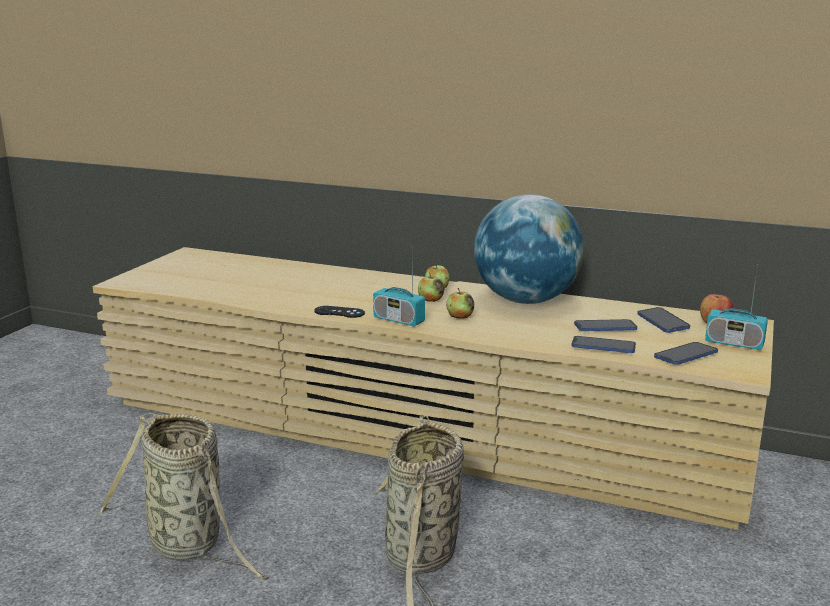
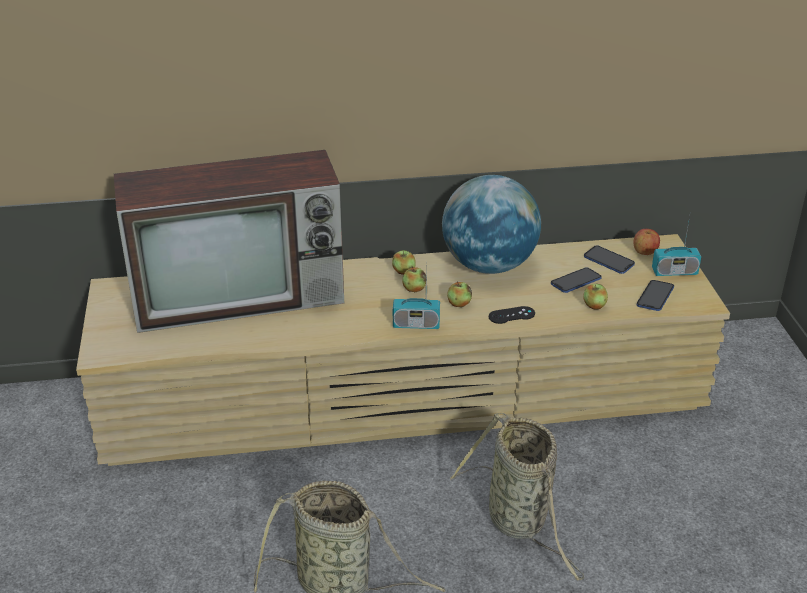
camera: 30 degrees left, 15 degrees up
black game controller [314,306,365,318] -> black game controller moved to [489,306,535,324]
phone [571,336,636,353] -> apple [583,284,608,310]
none -> television [114,150,344,333]

